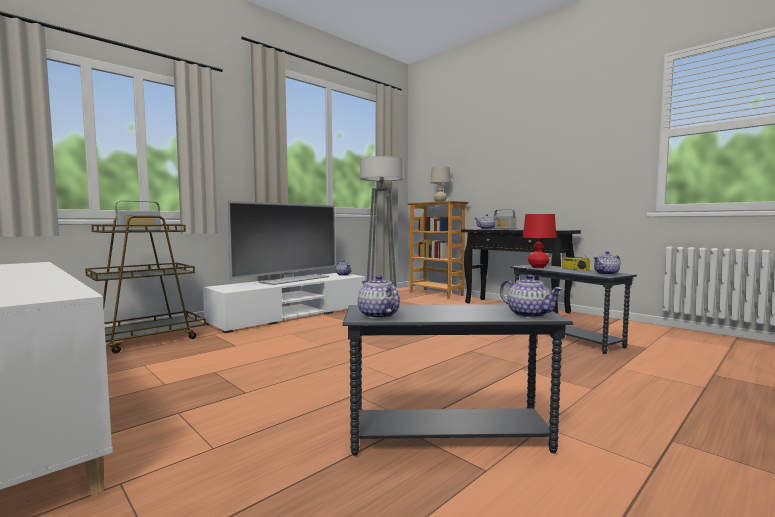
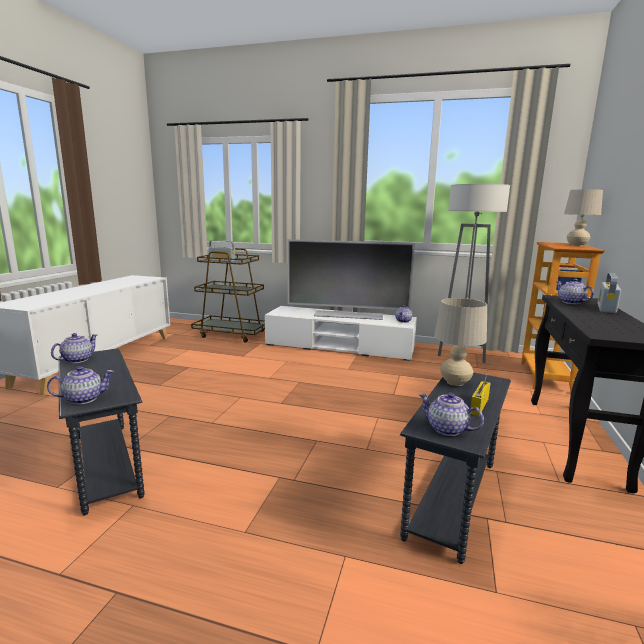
camera: 60 degrees right, 10 degrees up
teapot [500,274,563,318] -> teapot turned 135 degrees counterclockwise [47,366,114,404]
red table lamp [523,214,556,268] -> beige table lamp [434,298,487,386]

